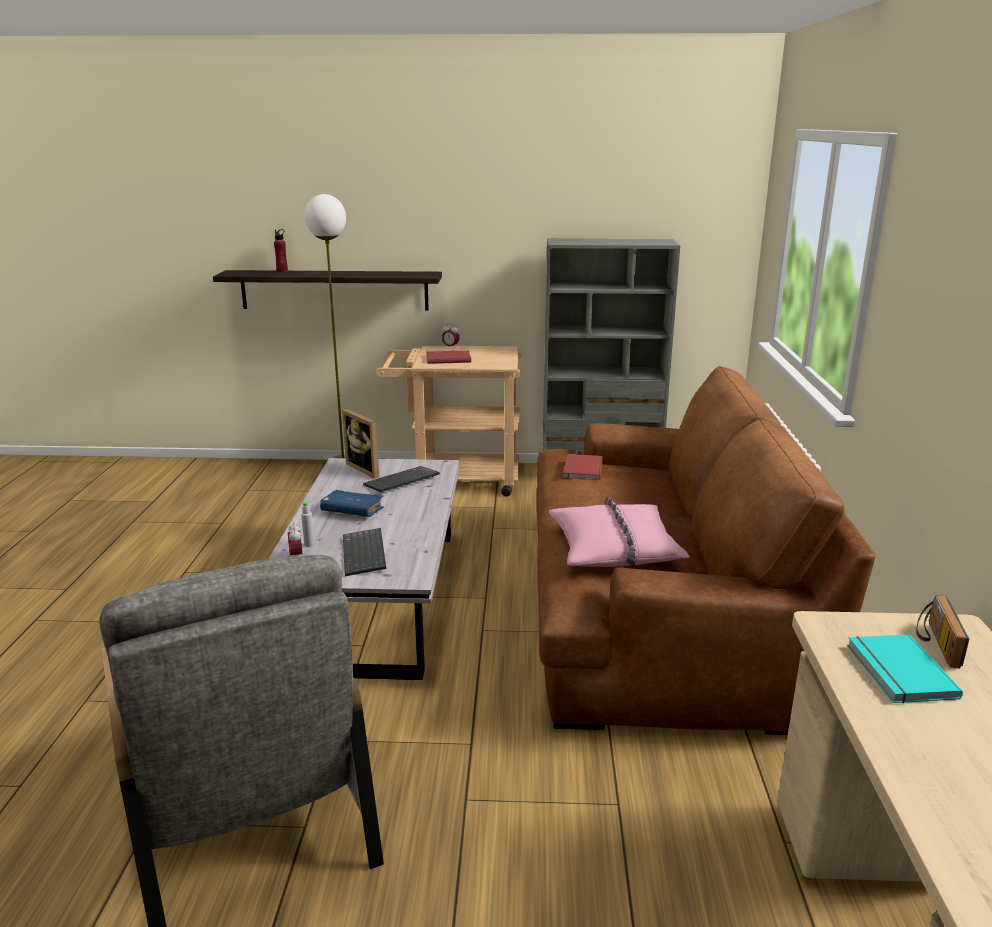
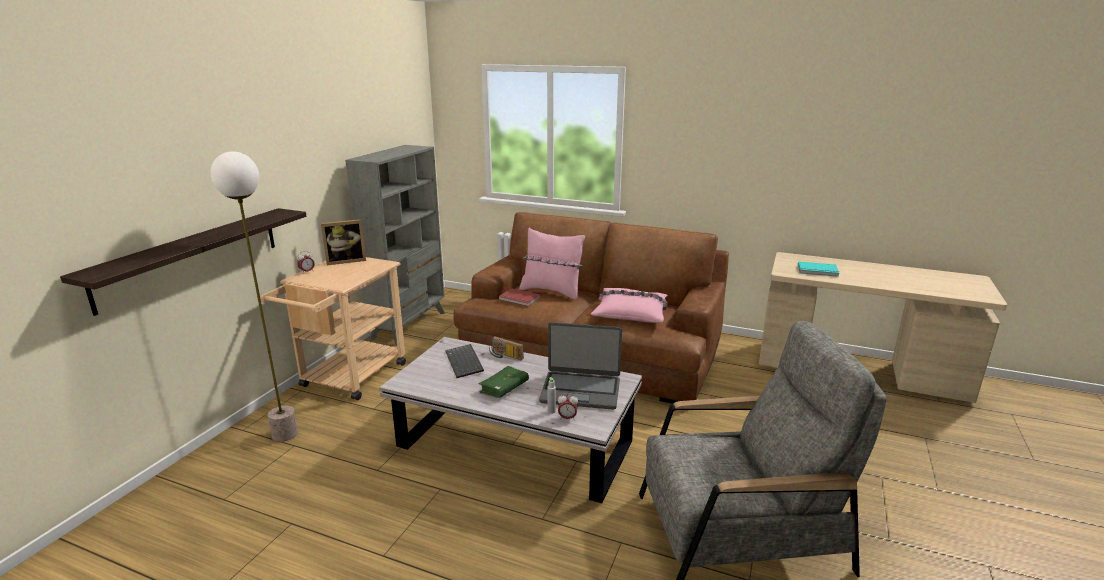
camera: 70 degrees left, 0 degrees up
red bottle [274,229,288,272] -> none
blue book [320,490,384,517] -> green book [479,366,529,398]
picture frame [342,409,379,479] -> picture frame moved to [321,219,366,265]
keyboard [343,528,386,576] -> laptop [539,322,622,410]
red book [426,350,471,364] -> none
radio [916,595,969,668] -> radio moved to [489,336,524,360]
none -> pink pillow [519,228,585,300]

